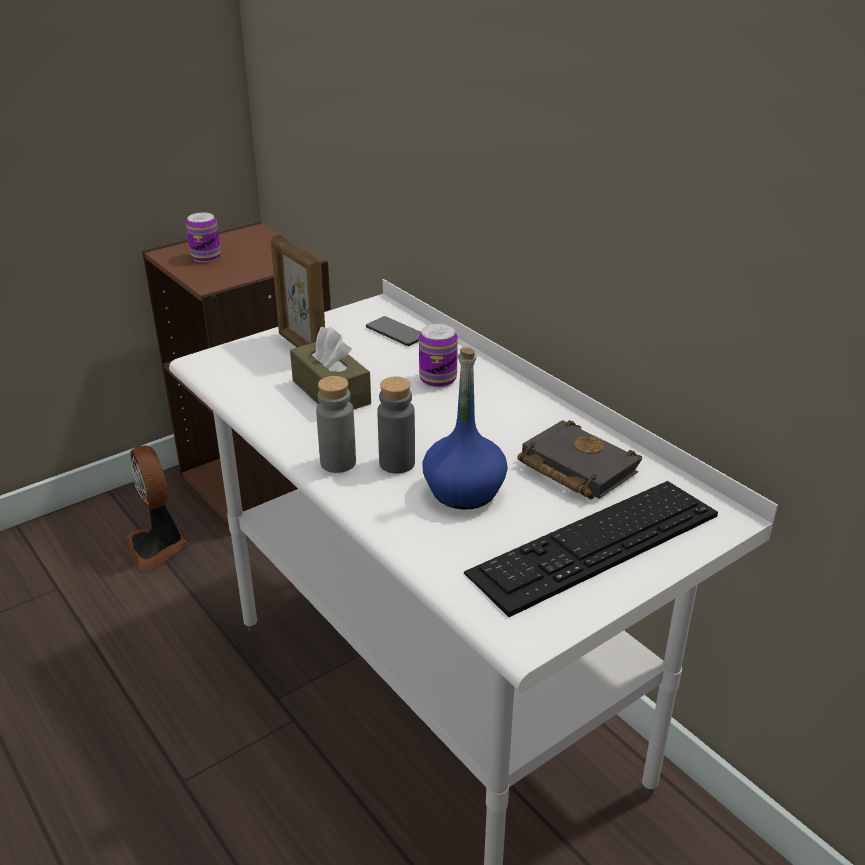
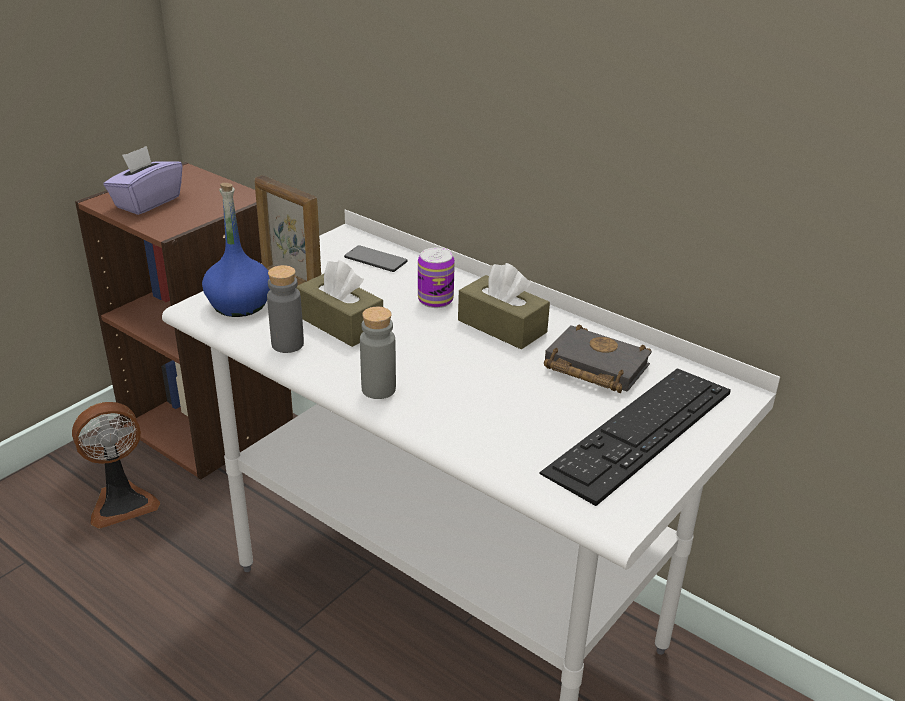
camera: 15 degrees left, 0 degrees up
fan [124,445,188,571] -> fan turned 75 degrees counterclockwise [72,402,160,529]
can [186,212,221,262] -> purple tissue box [103,146,183,215]
grey bottle [377,377,415,474] -> grey bottle moved to [267,265,304,353]
blue bottle [422,347,508,510] -> blue bottle moved to [202,183,270,317]
none -> brown tissue box [458,263,550,349]

